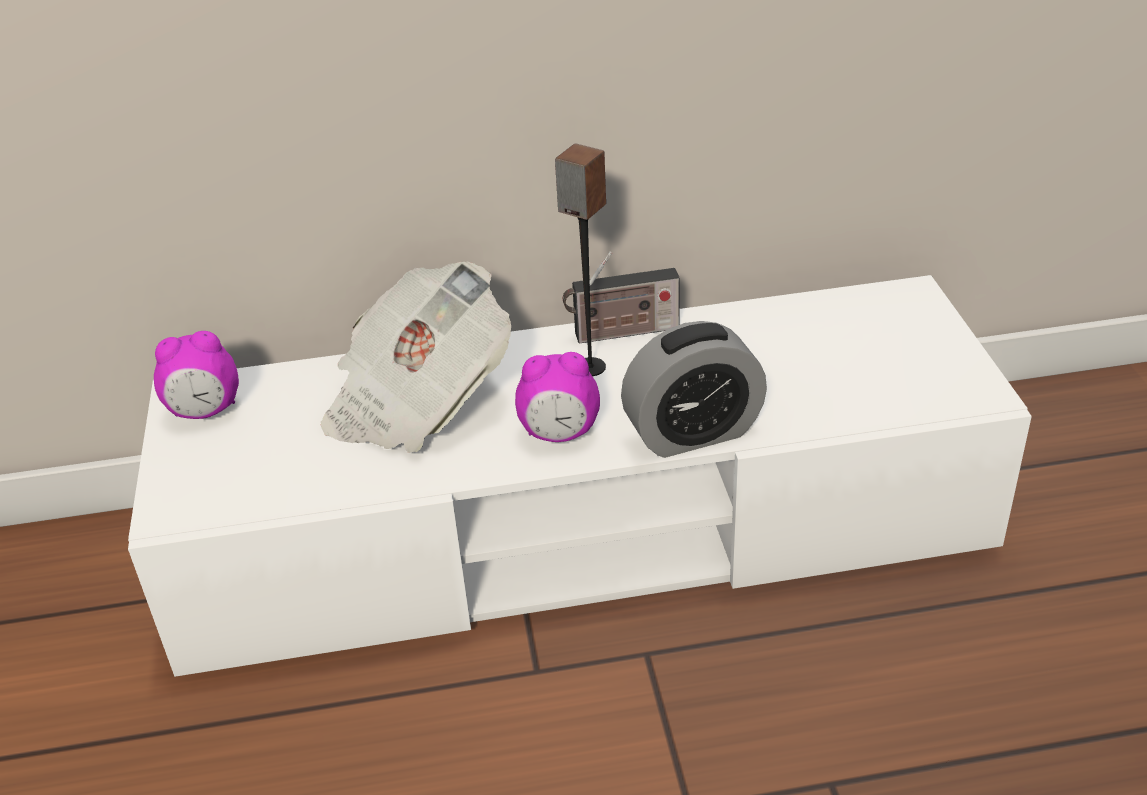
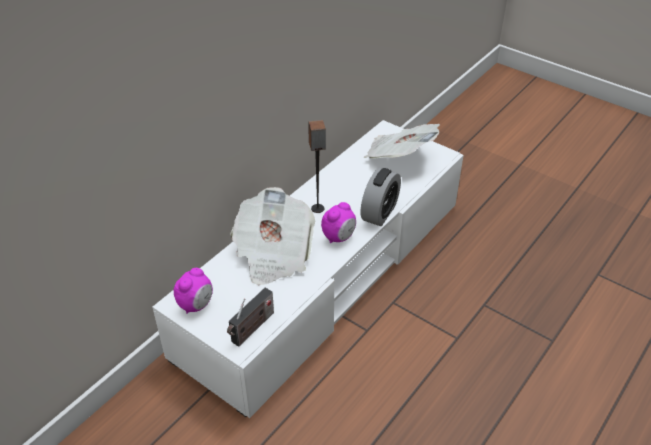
camera: 45 degrees left, 5 degrees up
radio [563,252,680,344] -> radio moved to [227,288,274,347]
none -> newspaper [364,124,440,159]

